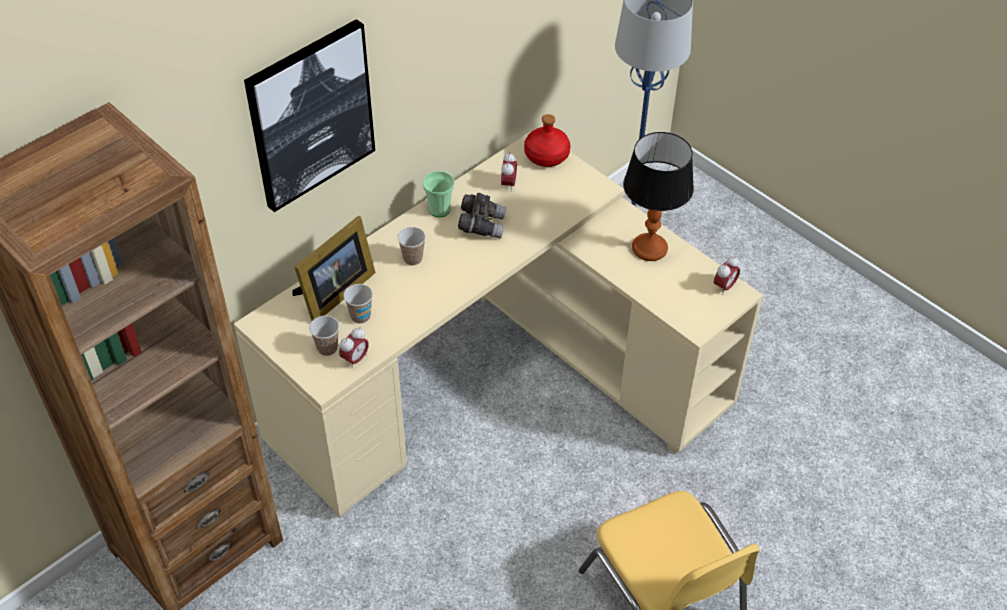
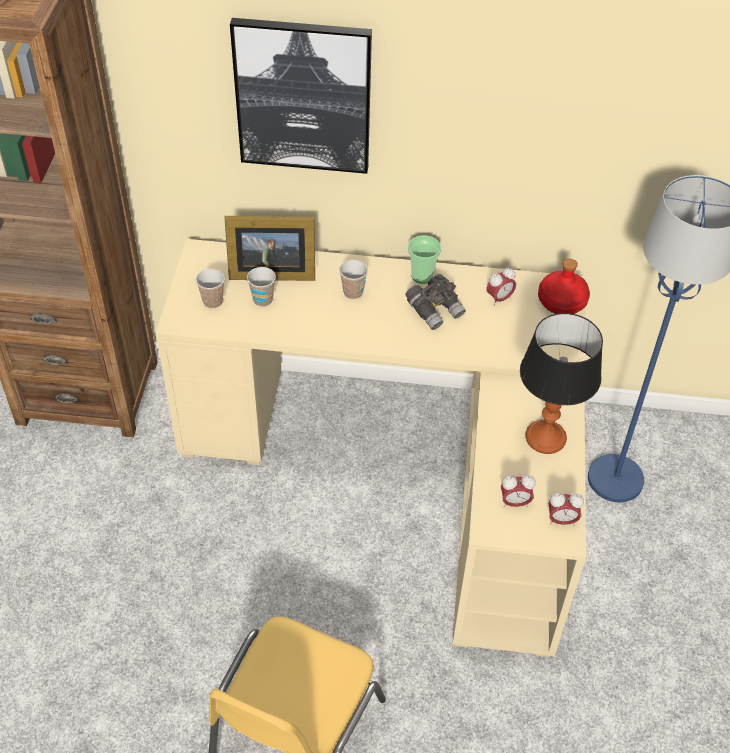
camera: 50 degrees right, 0 degrees up
alarm clock [339,328,369,367] -> alarm clock moved to [501,475,536,508]

